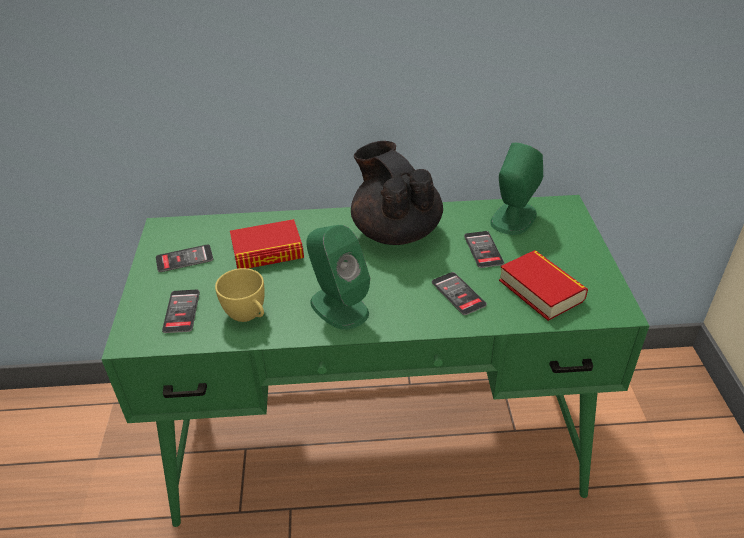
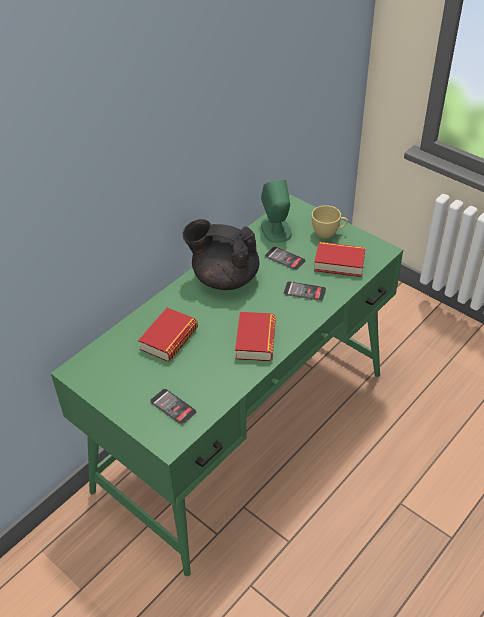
camera: 45 degrees left, 5 degrees up
phone [156,244,213,272] -> none
yellow cup [215,268,265,322] -> yellow cup moved to [312,205,348,239]
green speaker [306,225,370,330] -> book [235,312,276,361]

